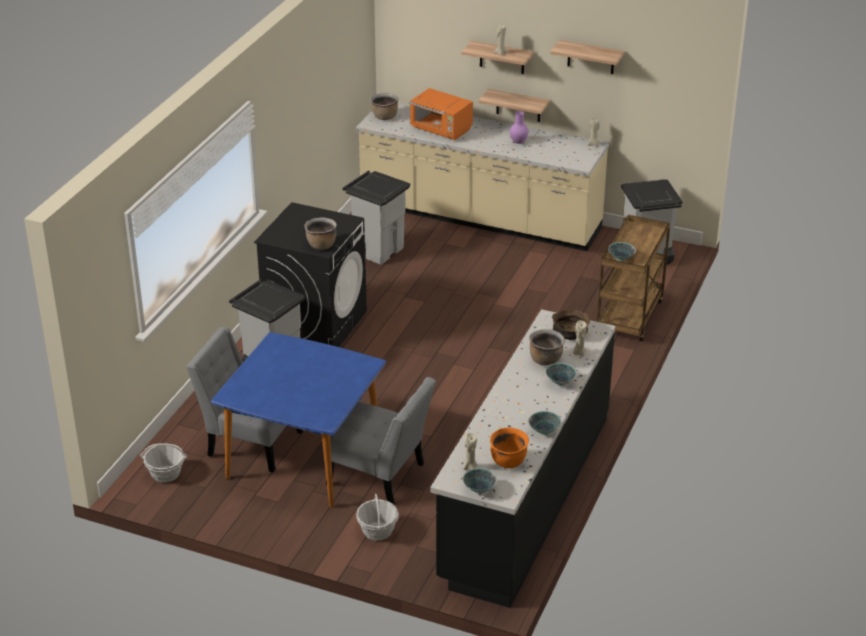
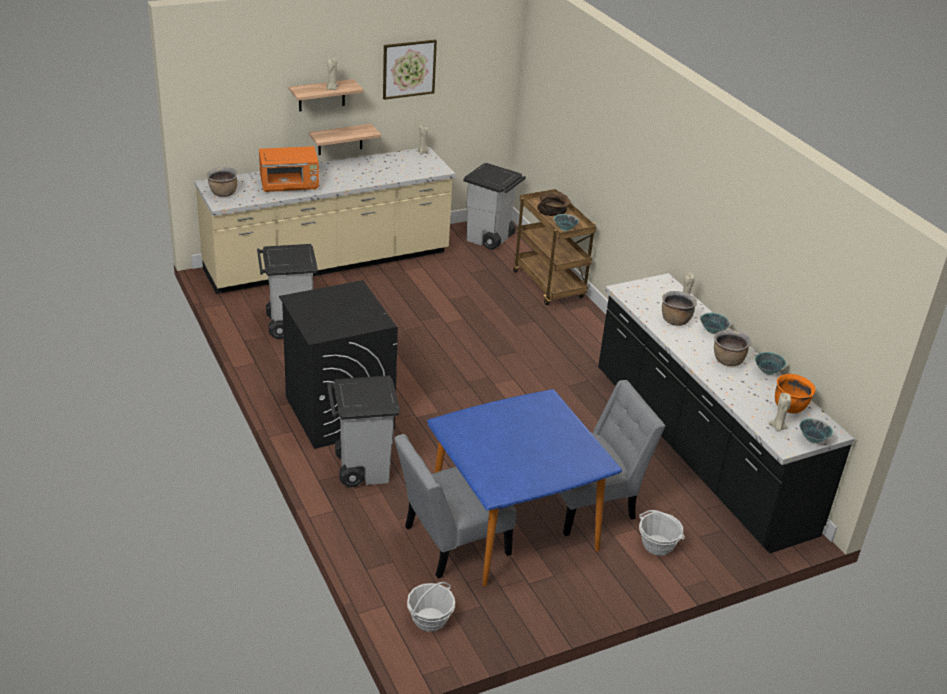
camera: 50 degrees left, 0 degrees up
brown cooking pot [304,217,337,250] -> brown cooking pot moved to [714,330,751,366]
purple vase [510,111,528,144] -> none
shelf [550,40,625,74] -> picture [383,40,437,100]
brown bowl [552,309,590,340] -> brown bowl moved to [537,192,571,216]

